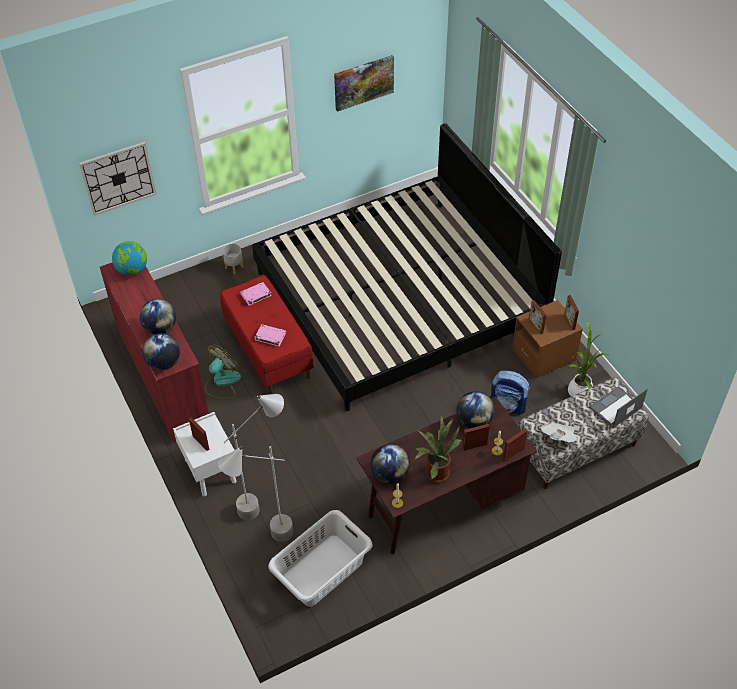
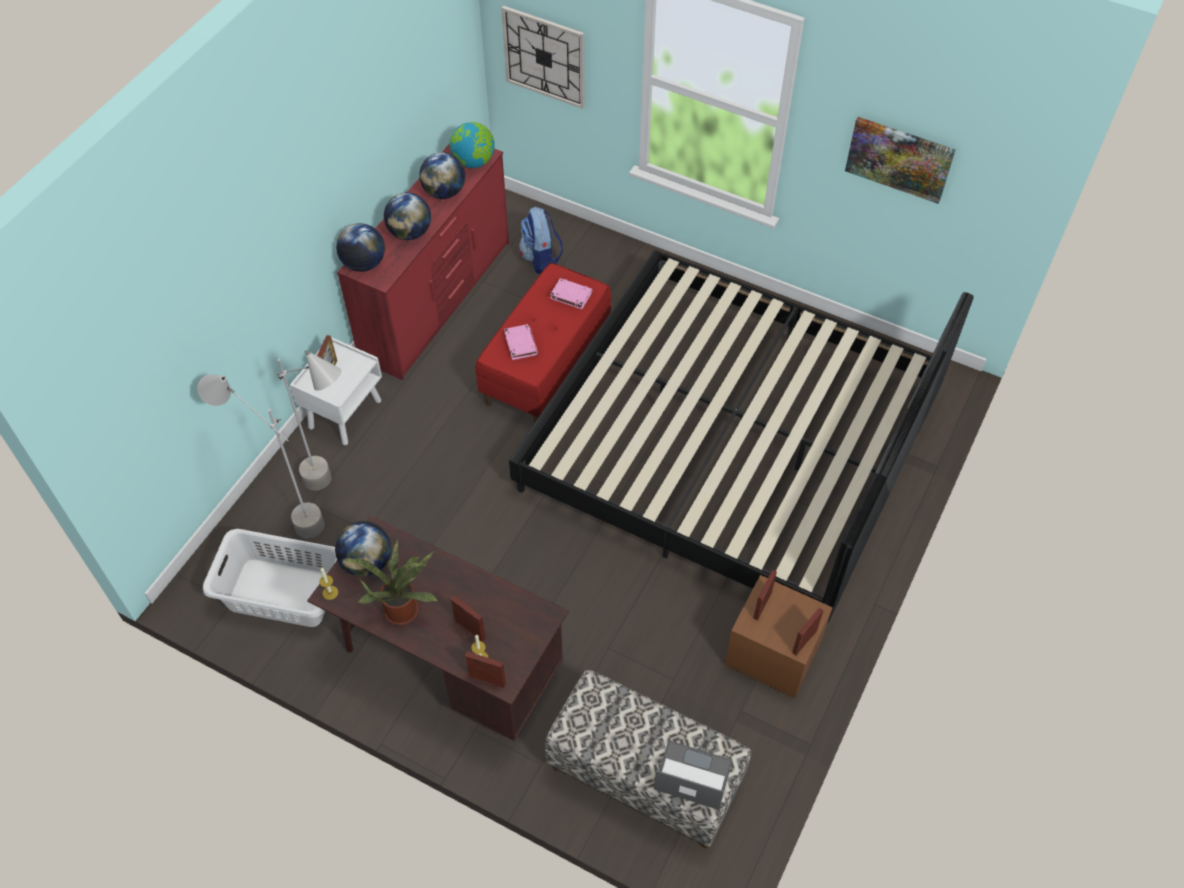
camera: 55 degrees right, 5 degrees up
fan [205,344,241,399] -> none
grey planter [223,244,244,274] -> none
globe [456,391,494,428] -> globe moved to [419,152,465,199]
backpack [490,371,530,415] -> backpack moved to [519,207,564,274]
newspaper [541,422,577,443] -> none
potted plant [568,321,608,396] -> none

